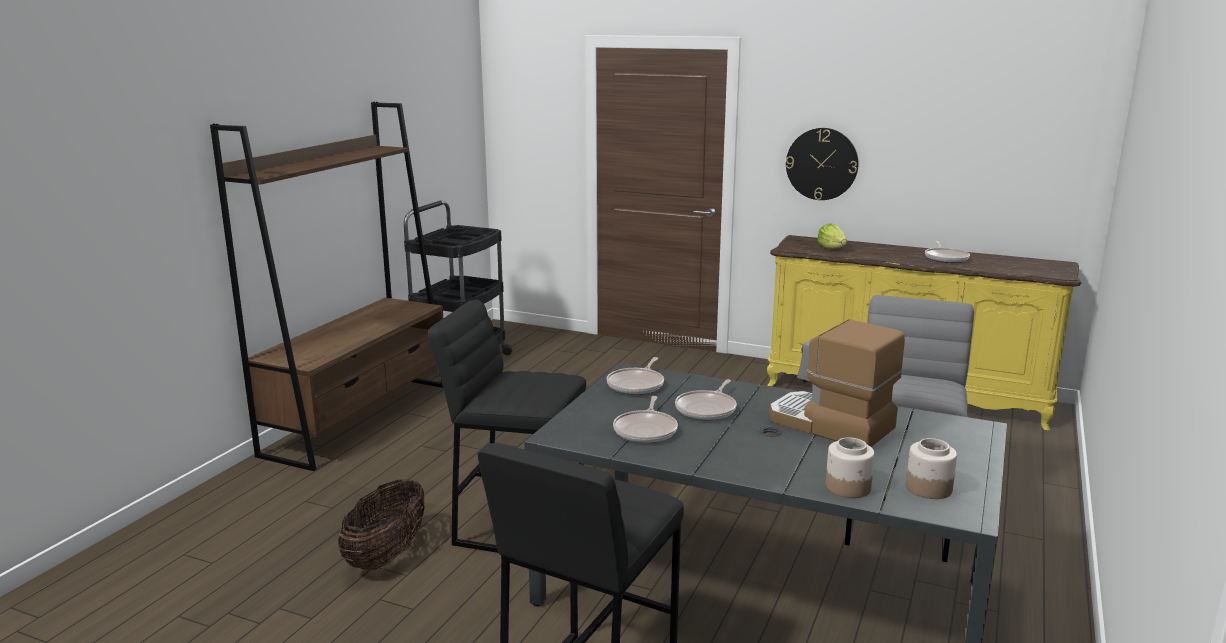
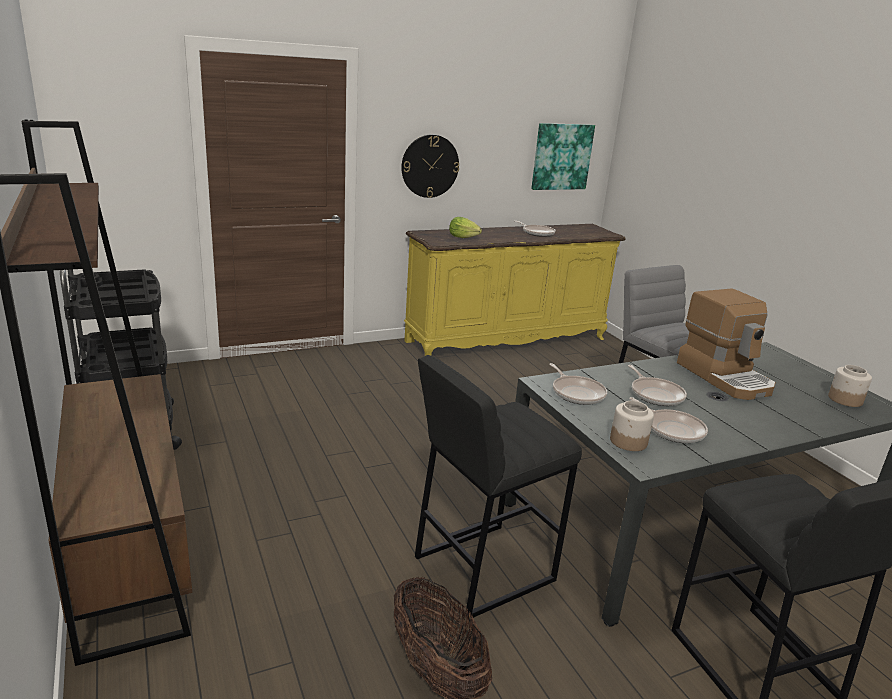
camera: 50 degrees left, 5 degrees up
coffee machine [769,320,905,447] -> coffee machine turned 105 degrees counterclockwise [677,288,776,400]
jar [826,437,875,498] -> jar moved to [610,401,654,451]
none -> picture [531,123,595,190]

